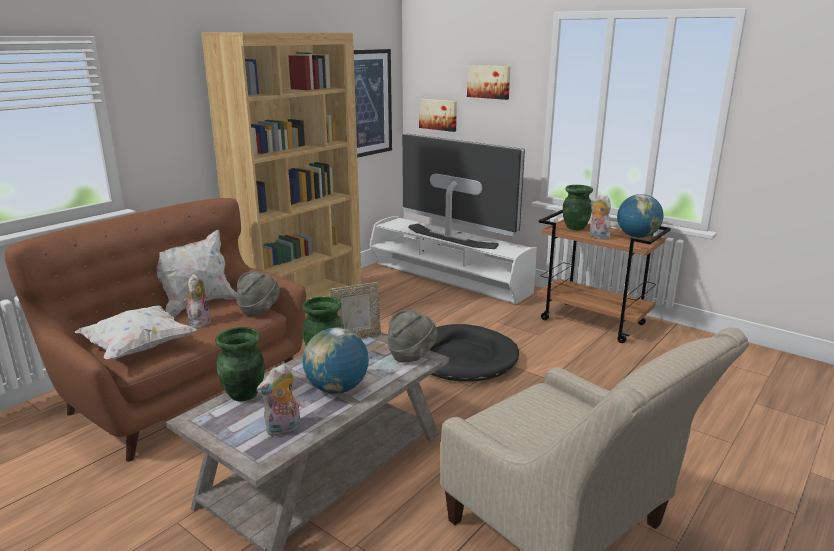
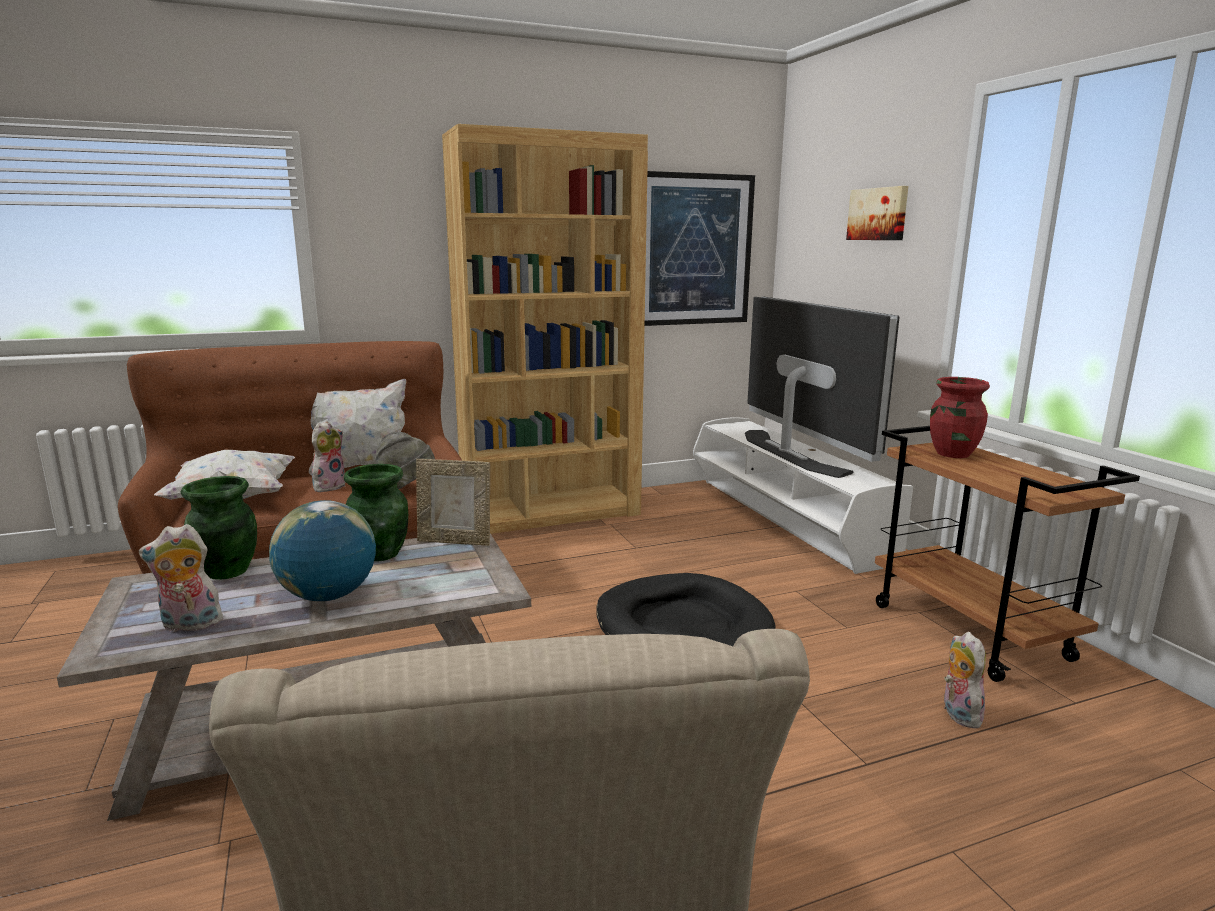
camera: 30 degrees right, 5 degrees down
grey hat [387,310,437,362] -> none
picture [419,99,457,132] -> none
green vase [563,185,593,230] -> red vase [930,377,990,458]
plush toy [590,194,611,240] -> plush toy moved to [944,632,986,728]
globe [617,194,663,238] -> none

